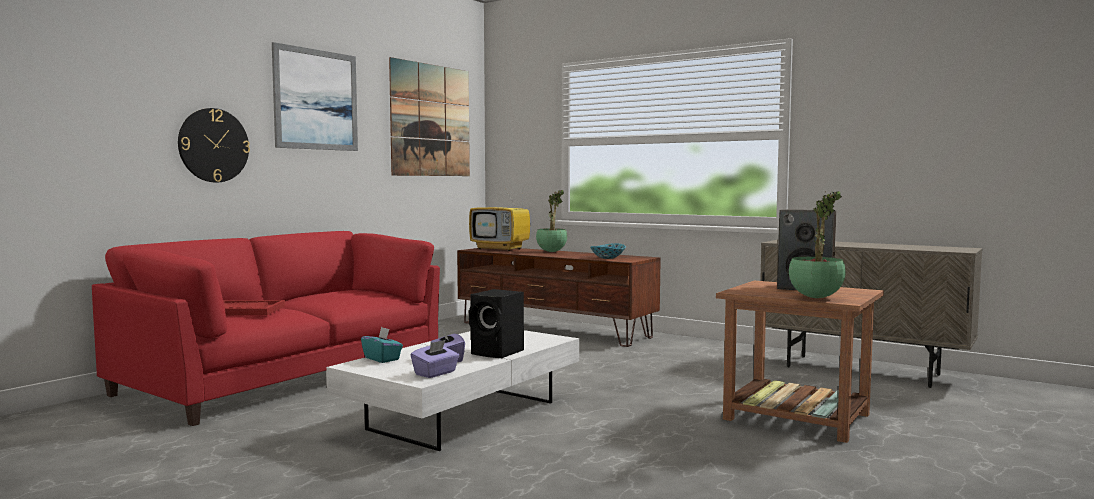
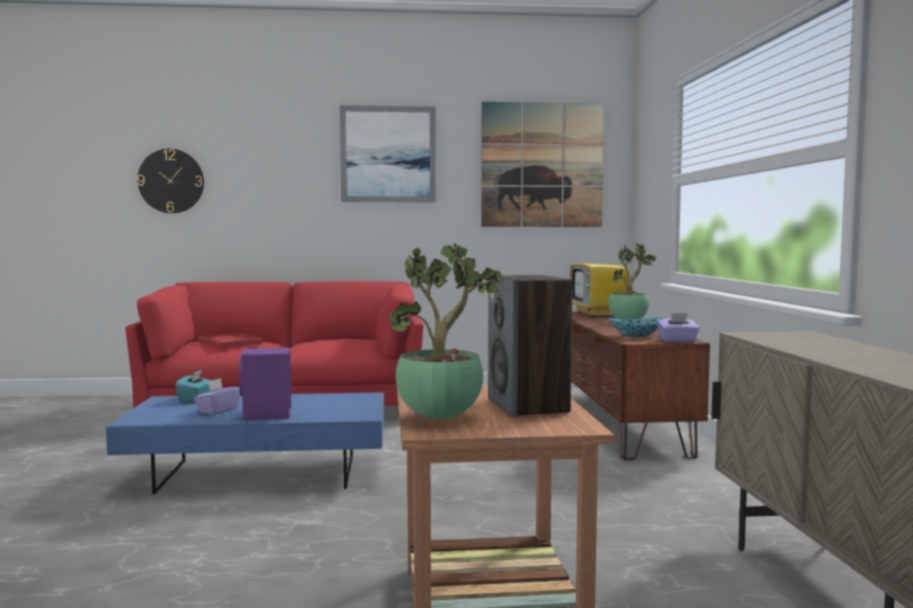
camera: 50 degrees right, 0 degrees up
wall clock [178,108,250,182] -> wall clock moved to [137,149,204,213]
white coffee table [326,330,579,451] -> blue coffee table [106,392,384,494]
purple tissue box [411,340,459,378] -> purple tissue box moved to [657,313,700,342]
black speaker [469,289,524,358] -> purple speaker [239,348,291,420]

